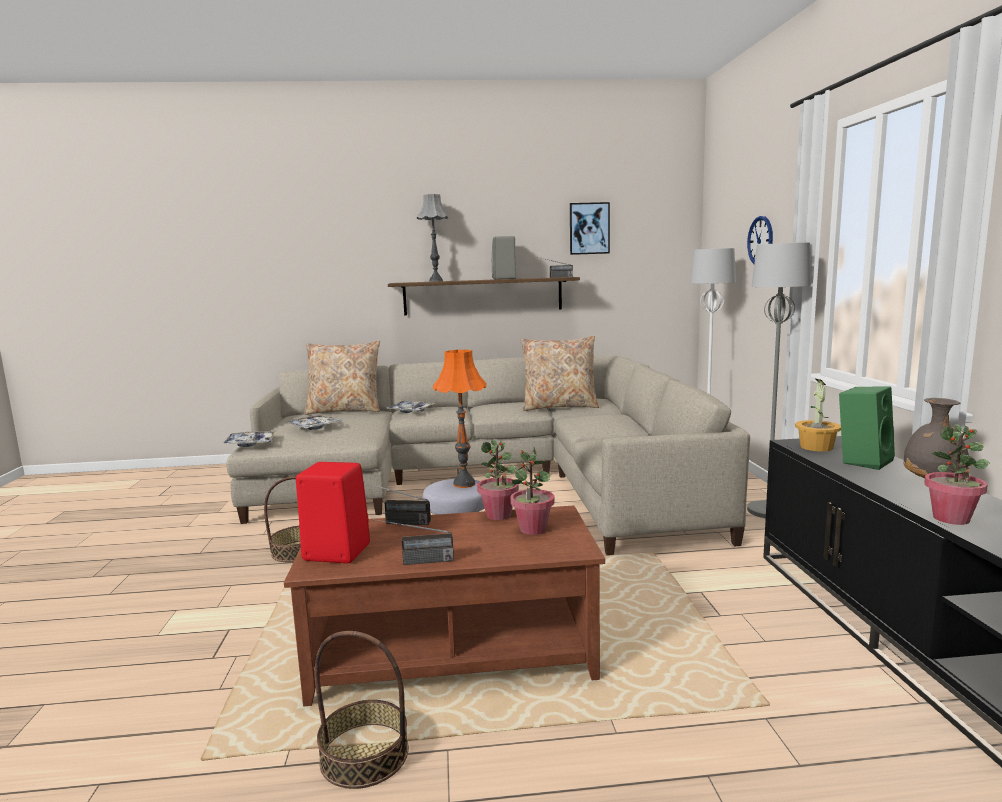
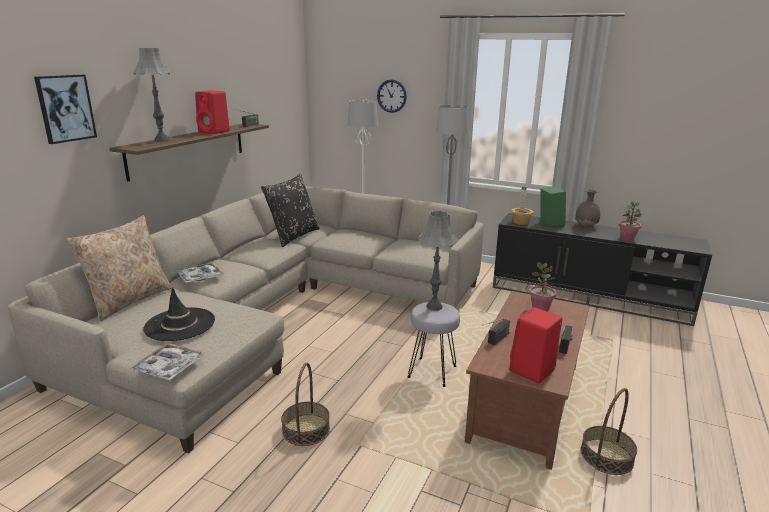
camera: 60 degrees left, 10 degrees up
tray [287,415,342,430] -> black hat [143,287,215,341]
orange table lamp [433,350,487,488] -> grey table lamp [419,211,458,311]
potted plant [477,440,519,520] -> none
grey speaker [492,236,516,280] -> red speaker [195,90,230,134]
beige pillow [520,336,599,411] -> black pillow [261,174,320,247]
picture [570,202,610,255] -> picture moved to [34,75,97,144]

